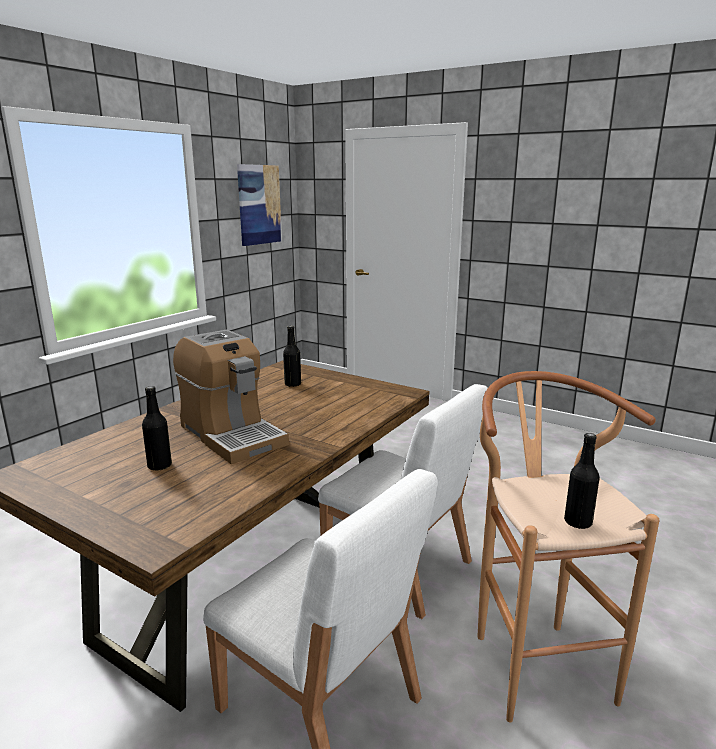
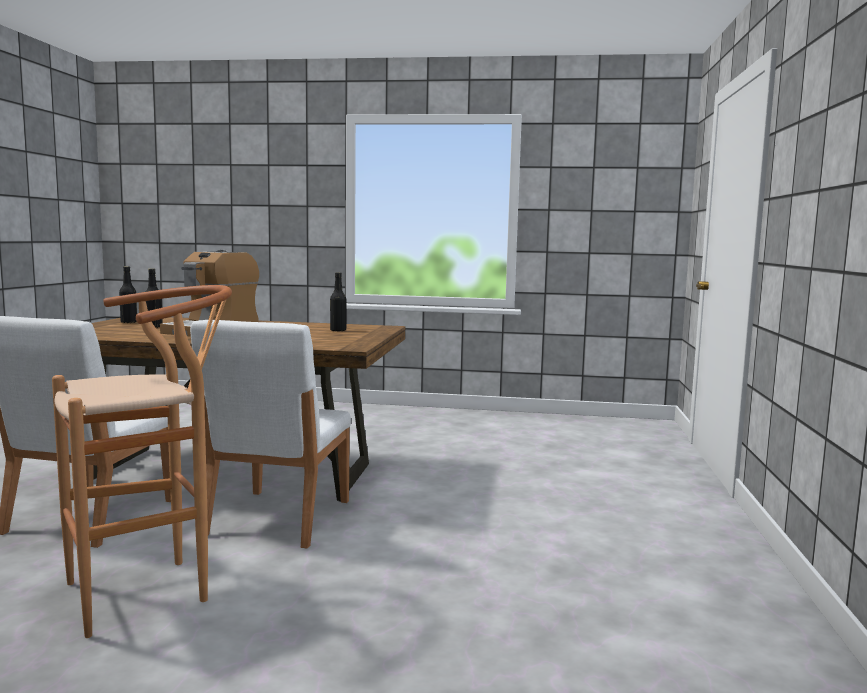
camera: 65 degrees right, 10 degrees down
picture [237,164,282,246] -> none
black bottle [564,433,600,529] -> black bottle moved to [119,266,137,323]

